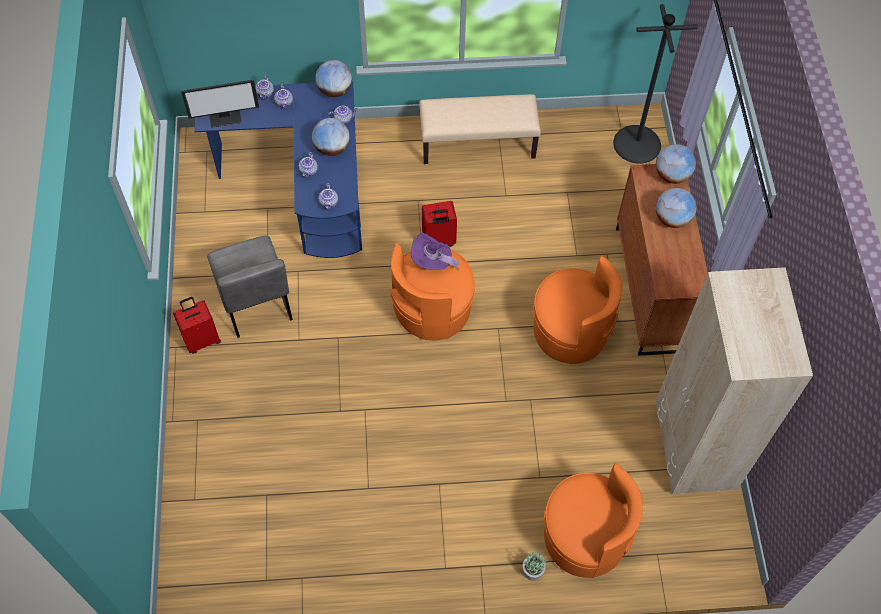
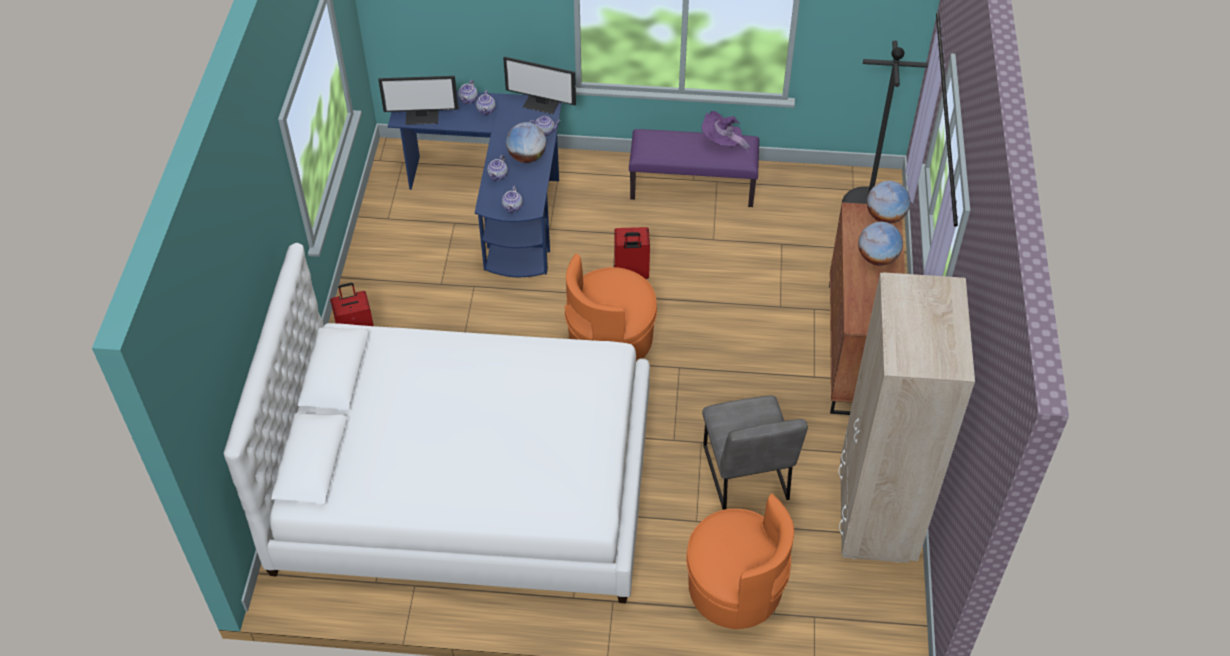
camera: 10 degrees right, 10 degrees down
grey chair [207,235,293,338] -> grey chair moved to [702,395,808,510]
globe [315,60,352,97] -> monitor [503,57,576,114]
purple hat [411,233,460,270] -> purple hat moved to [701,111,750,152]
beige bench [419,94,541,164] -> purple bench [629,129,759,207]
potted plant [522,551,546,581] -> none
orange armchair [533,256,622,364] -> none
none -> white bed [223,243,650,603]

